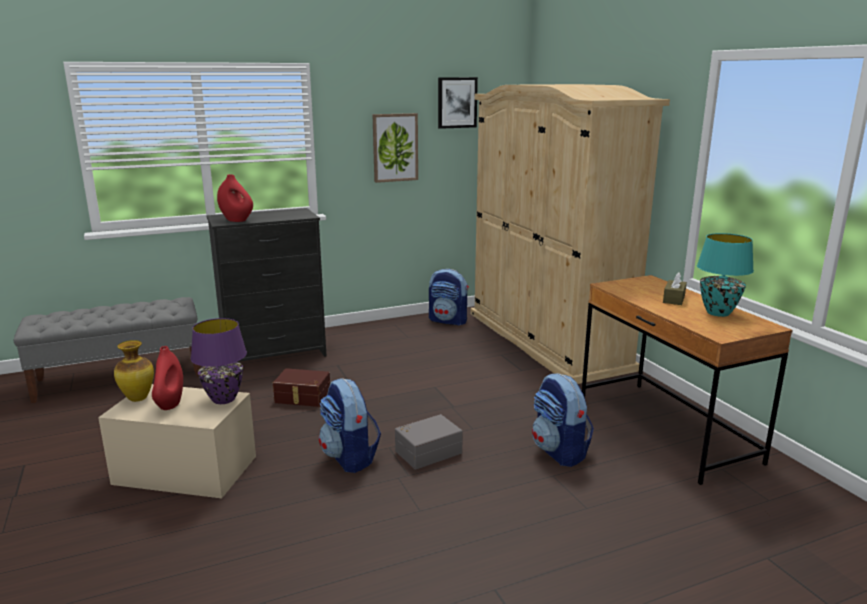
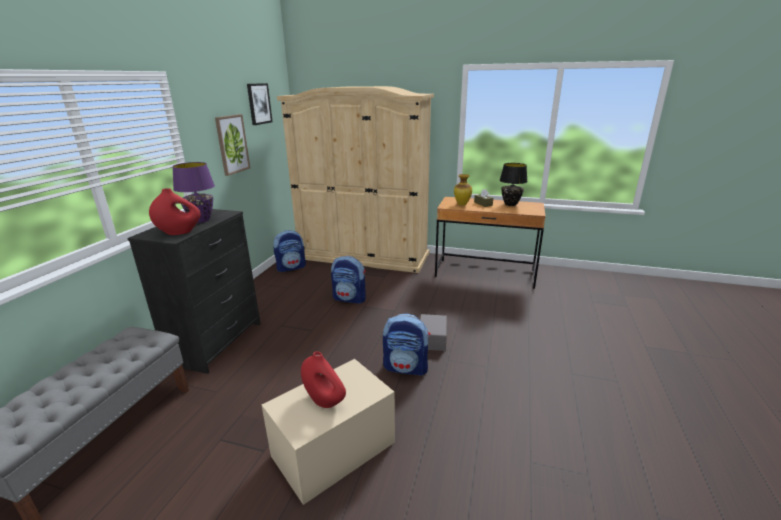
camera: 50 degrees left, 5 degrees up
vase [114,340,154,402] -> vase moved to [454,174,472,206]
purple table lamp [191,318,247,404] -> purple table lamp moved to [172,162,215,223]
brown storage box [273,368,330,407] -> none
backpack [532,373,594,467] -> backpack moved to [331,256,366,304]
turquoise table lamp [697,233,754,317] -> black table lamp [500,163,528,206]

